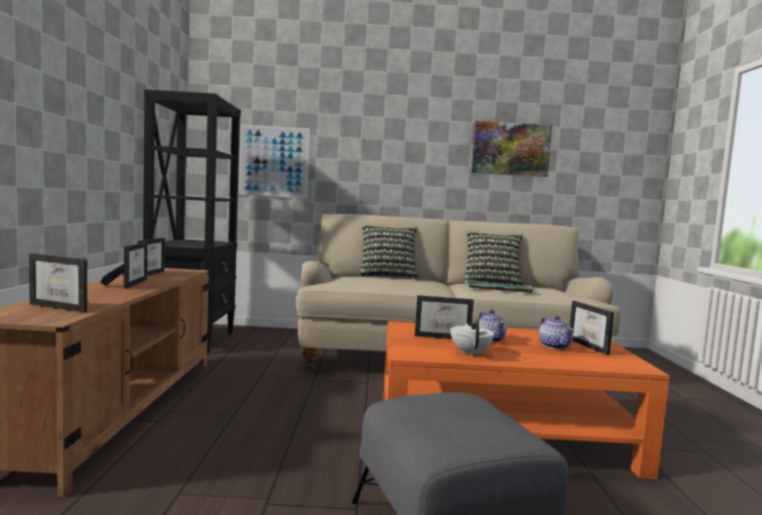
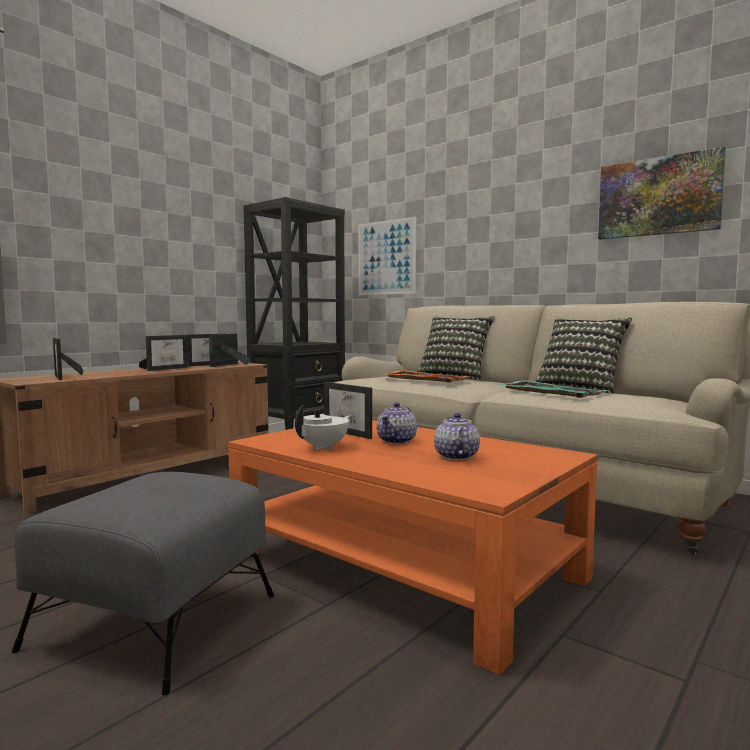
camera: 40 degrees right, 0 degrees up
teapot [539,316,574,349] -> teapot turned 150 degrees clockwise [434,413,480,460]
picture frame [570,301,614,355] -> picture frame moved to [209,334,251,367]
none -> orange tray [379,370,471,383]

